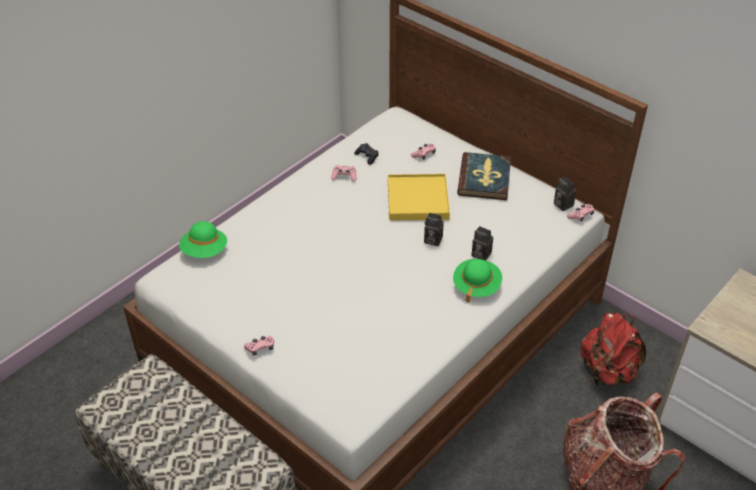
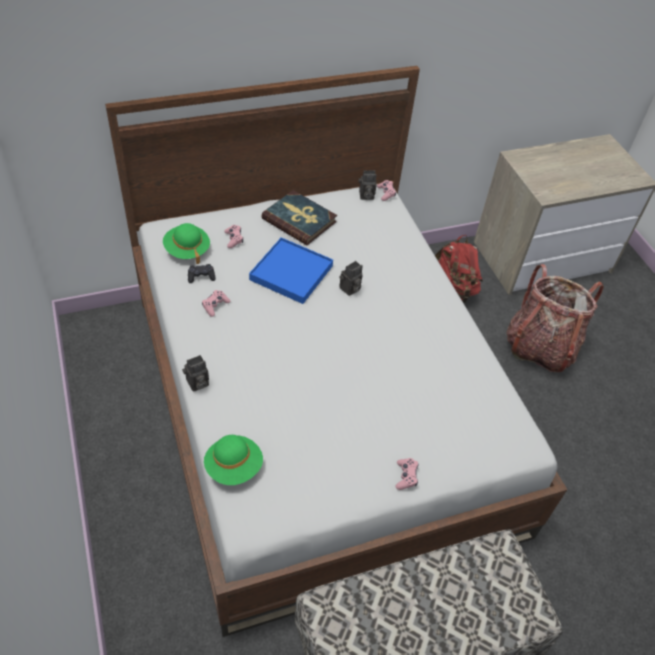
camera: 65 degrees left, 5 degrees up
yellow tray [388,174,450,221] -> blue tray [249,237,333,304]
green hat [453,259,502,303] -> green hat moved to [163,223,210,264]
camera [472,226,493,260] -> camera moved to [182,355,209,392]

